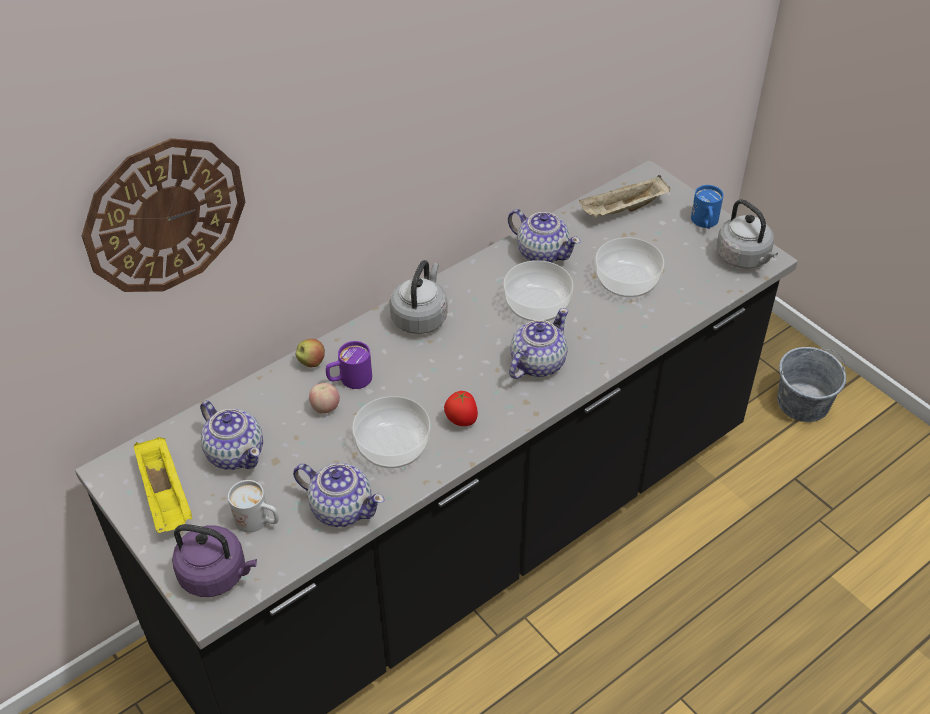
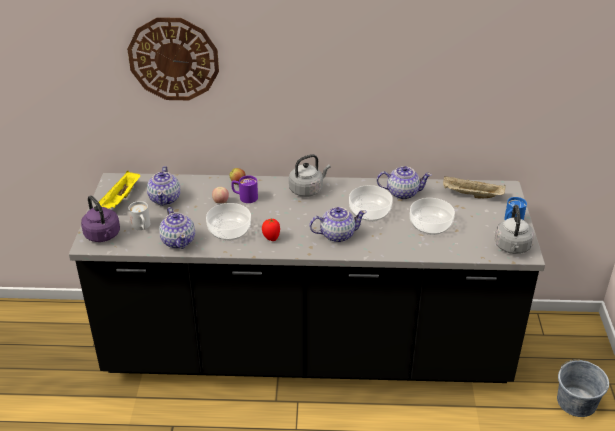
camera: 40 degrees right, 10 degrees down
teapot [508,209,581,263] -> teapot turned 75 degrees counterclockwise [377,166,432,199]

